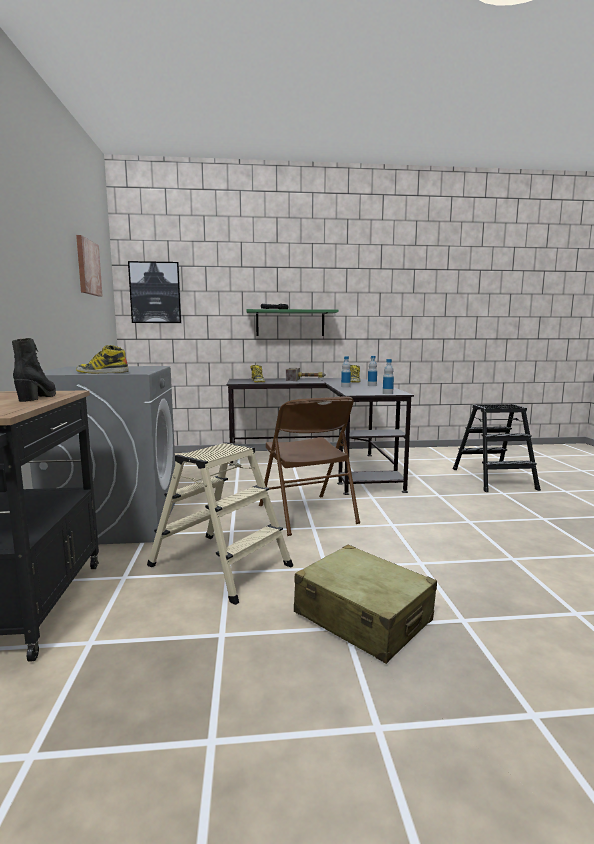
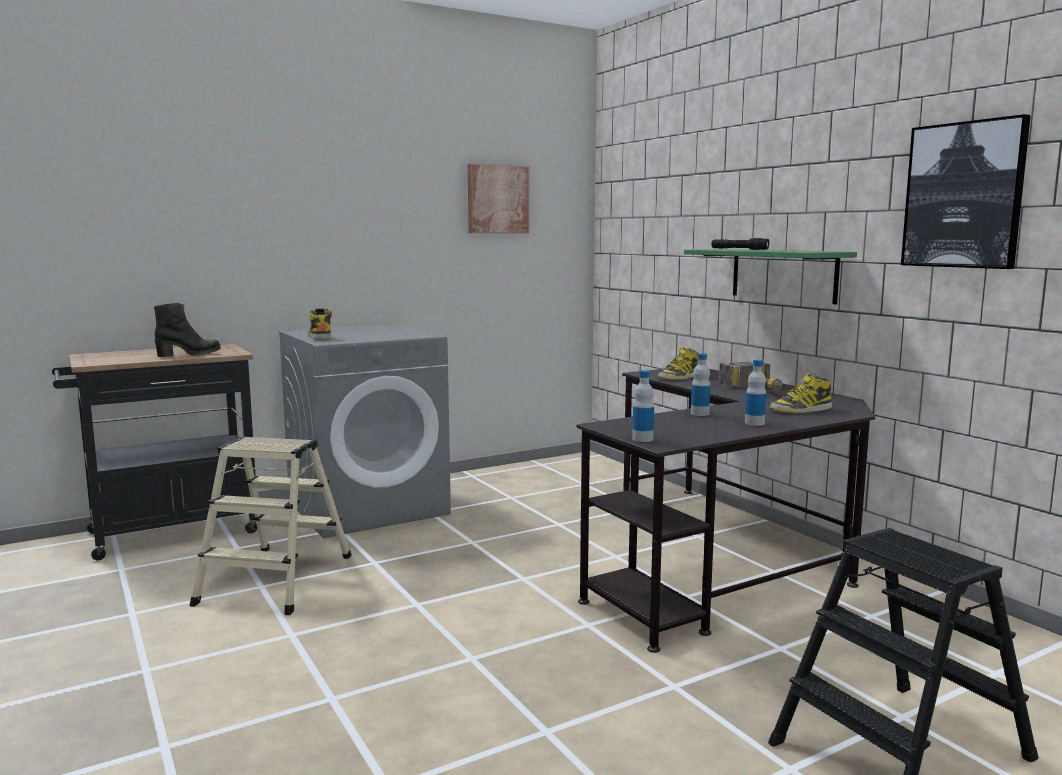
camera: 65 degrees right, 0 degrees up
picture [128,261,181,323] -> picture moved to [901,114,1031,269]
brown chair [259,396,360,536] -> none
beige suitcase [294,544,437,664] -> none

